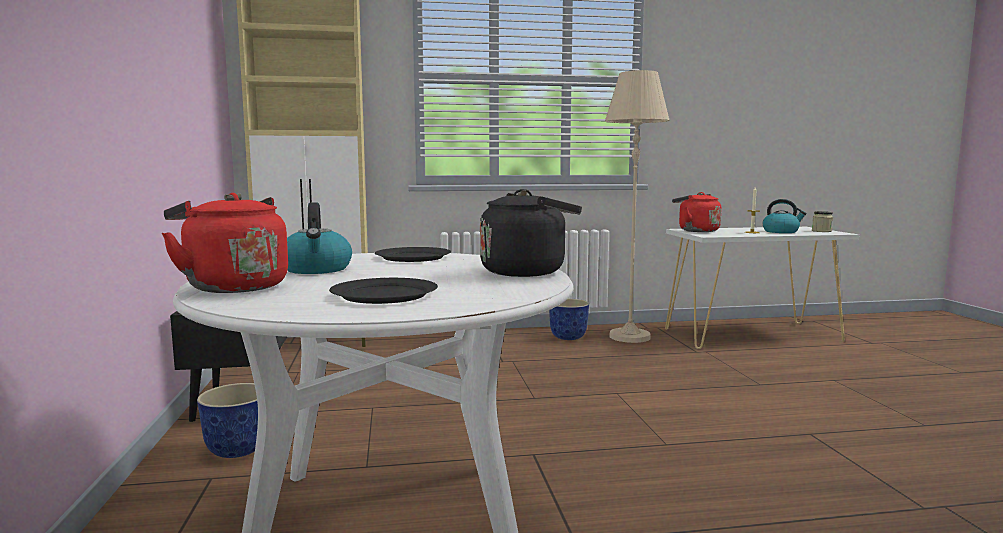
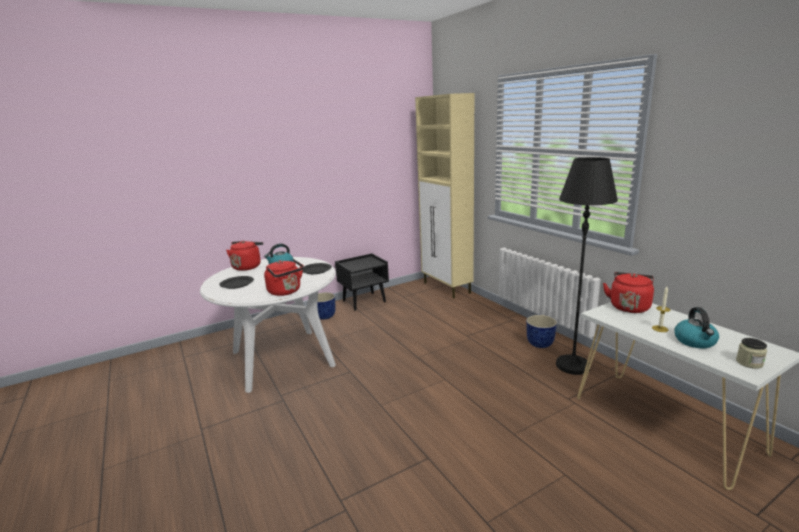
camera: 70 degrees right, 10 degrees up
black kettle [480,189,582,277] -> red kettle [264,259,304,296]
beige floor lamp [605,70,670,343] -> black floor lamp [556,157,618,375]

